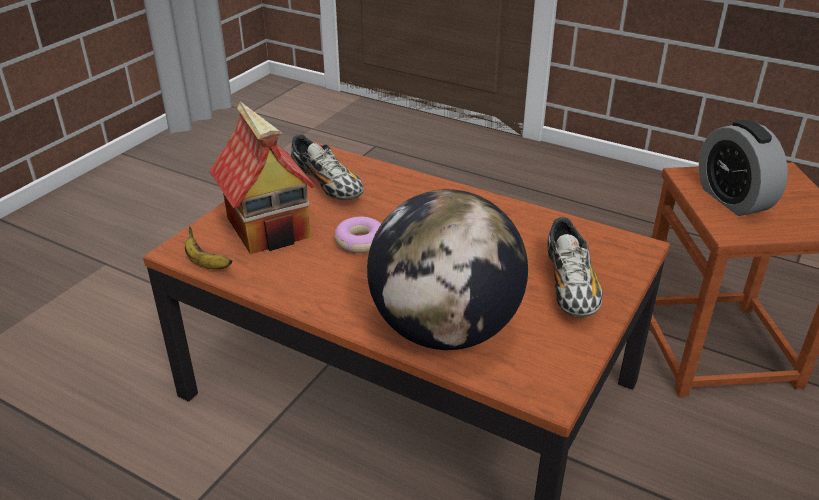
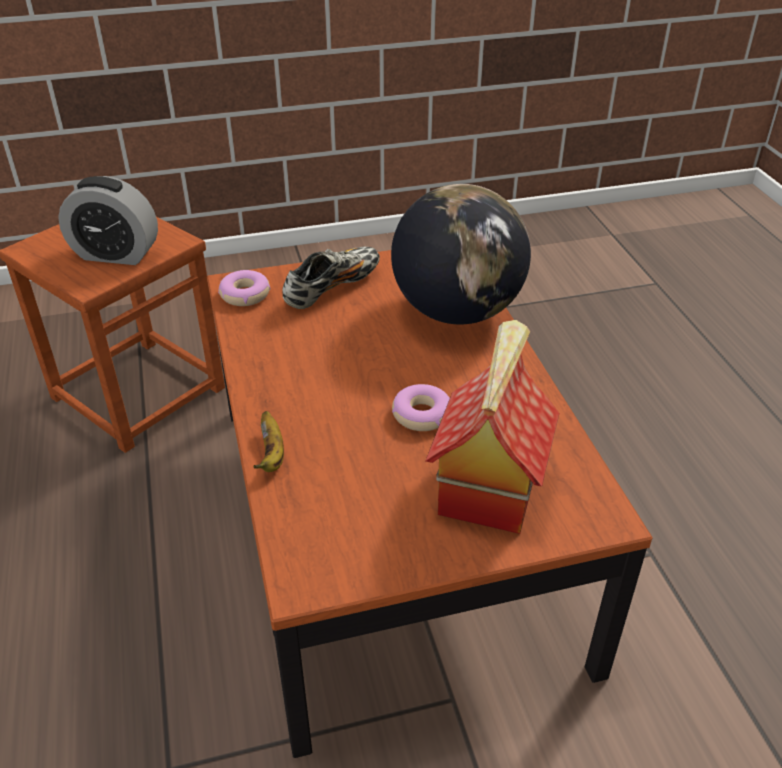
camera: 135 degrees left, 5 degrees up
banana [185,226,232,269] -> banana moved to [253,411,284,472]
shoe [291,134,364,200] -> none
alarm clock [699,120,788,216] -> alarm clock turned 75 degrees clockwise [58,176,158,265]
none -> donut [218,270,271,306]

